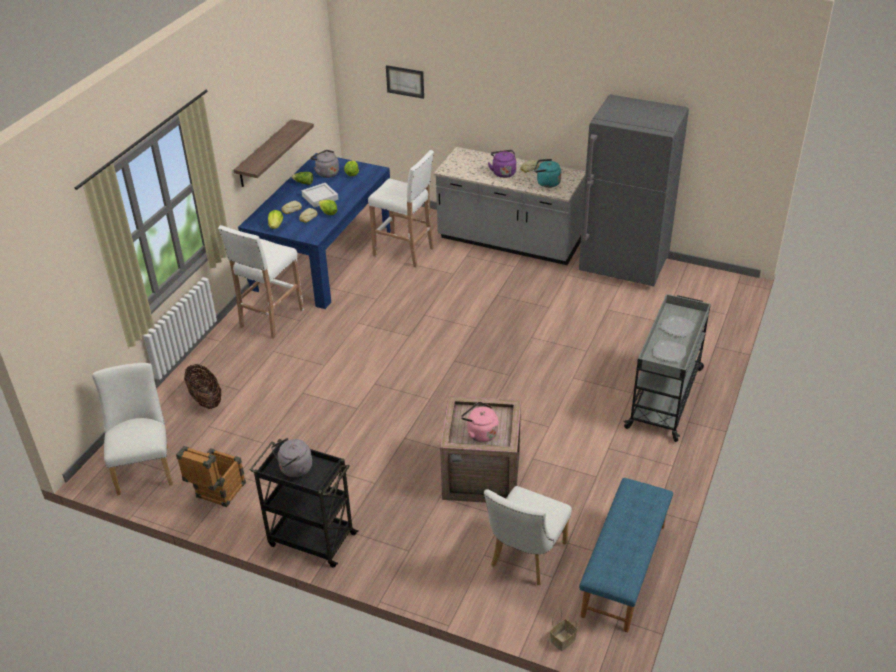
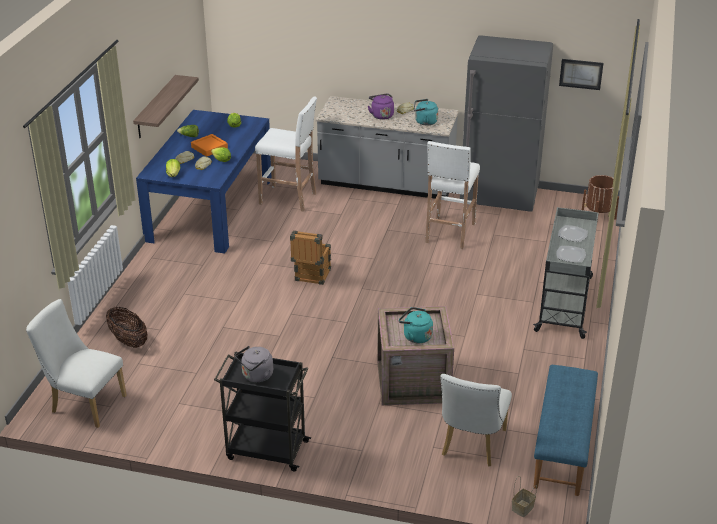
camera: 10 degrees left, 5 degrees down
white chair [92,363,173,495] -> white chair turned 45 degrees counterclockwise [26,299,127,428]
crate [176,446,246,507] -> crate moved to [290,230,331,285]
white stool [218,225,304,339] -> white stool moved to [425,141,480,249]
grey tray [302,183,338,208] -> orange tray [191,134,228,157]
grey kettle [310,150,339,178] -> none
picture [386,65,424,99] -> picture moved to [559,59,604,90]
pink kettle [461,402,498,442] -> turquoise kettle [399,307,433,343]
none -> brown planter [582,175,619,220]

